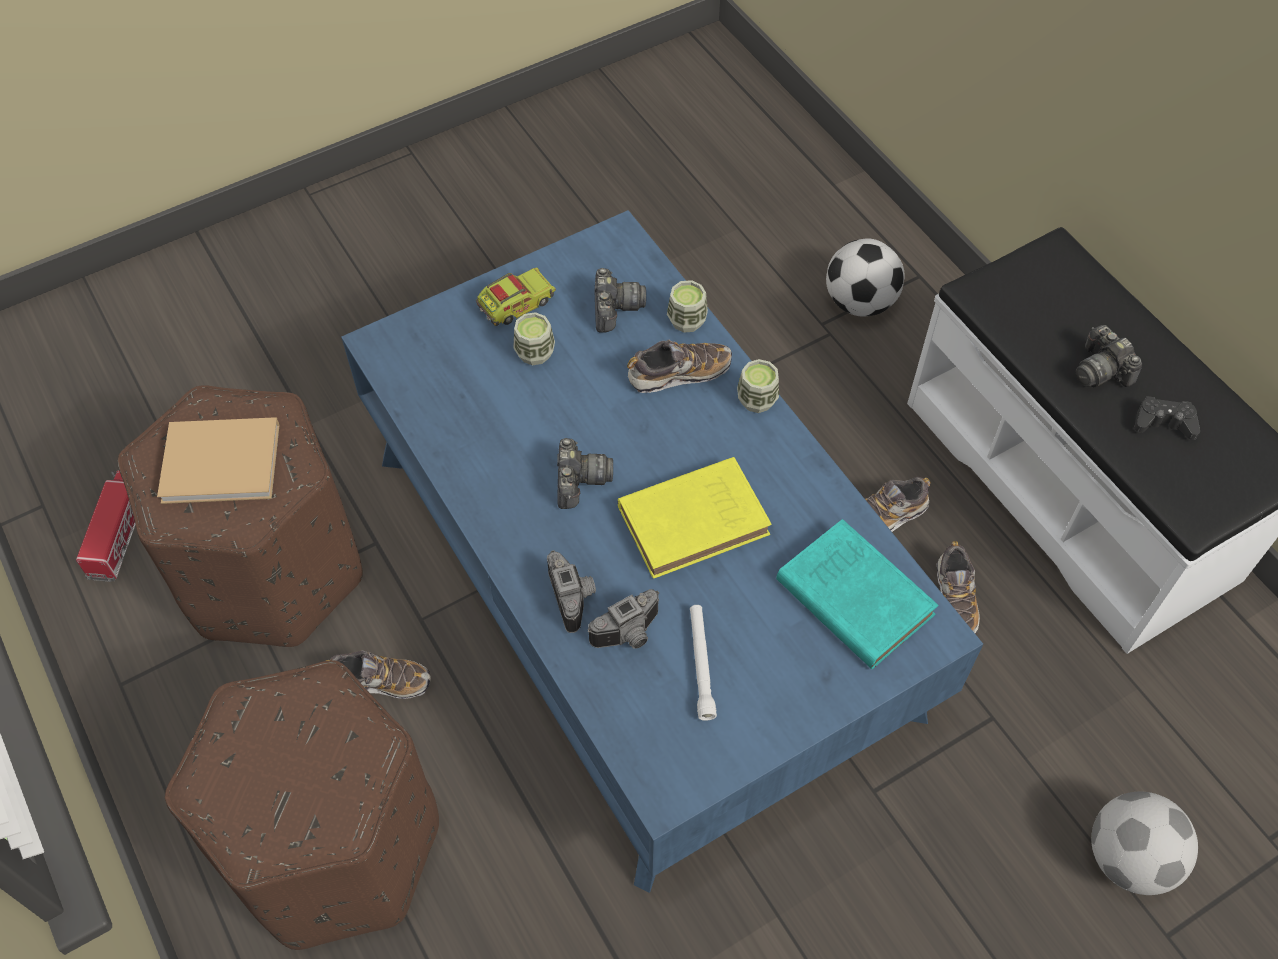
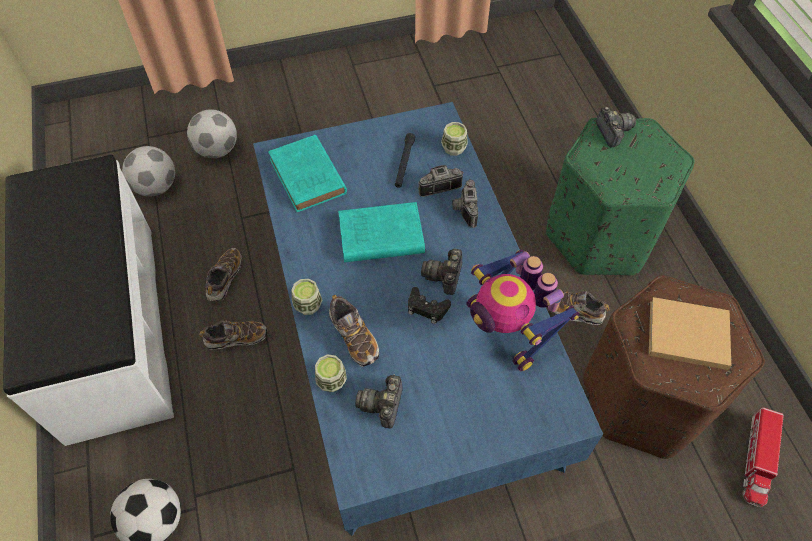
camera: 165 degrees left, 0 degrees up
brown ottoman [165,660,439,950] -> green ottoman [546,118,695,275]
toy truck [476,267,556,326] -> none
cup [513,312,555,365] -> cup moved to [441,122,468,156]
yellow book [618,457,772,579] -> turquoise book [338,202,425,262]
shoe [627,340,732,393] -> shoe turned 120 degrees counterclockwise [329,295,379,367]
white flashlight [690,605,717,721] -> black flashlight [395,133,415,188]
camera [1076,325,1142,387] -> camera moved to [596,107,636,148]
black game controller [1134,396,1200,440] -> black game controller moved to [408,287,451,324]
none -> football [122,146,175,196]
none -> toy robot [466,249,580,371]

